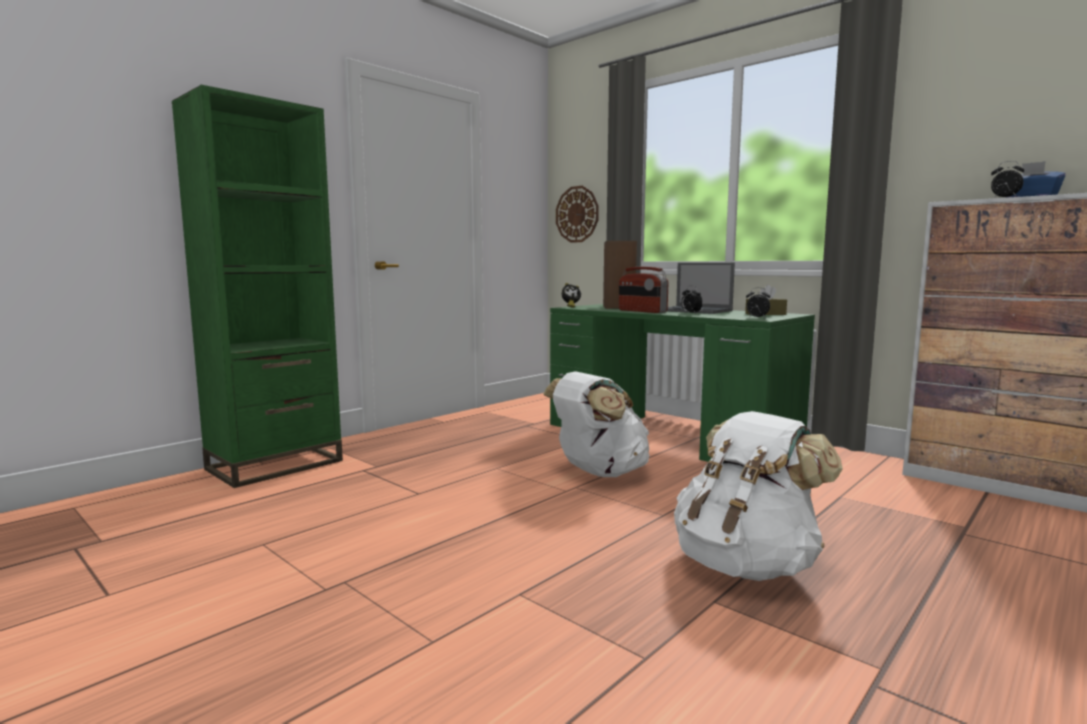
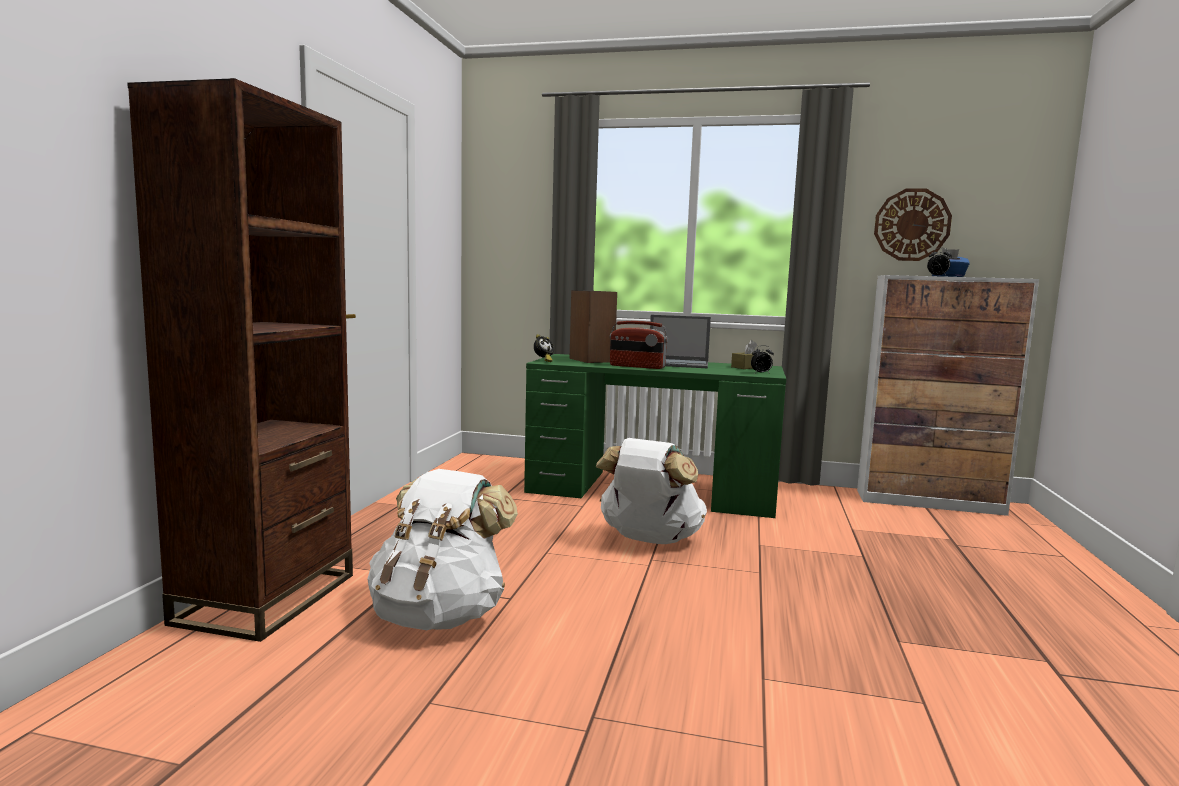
camera: 30 degrees left, 0 degrees up
green bookcase [172,85,343,488] -> brown bookcase [127,78,353,642]
wall clock [556,186,599,243] -> wall clock moved to [874,189,952,261]
white backpack [674,411,843,581] -> white backpack moved to [367,469,518,630]
alarm clock [681,286,703,314] -> none

